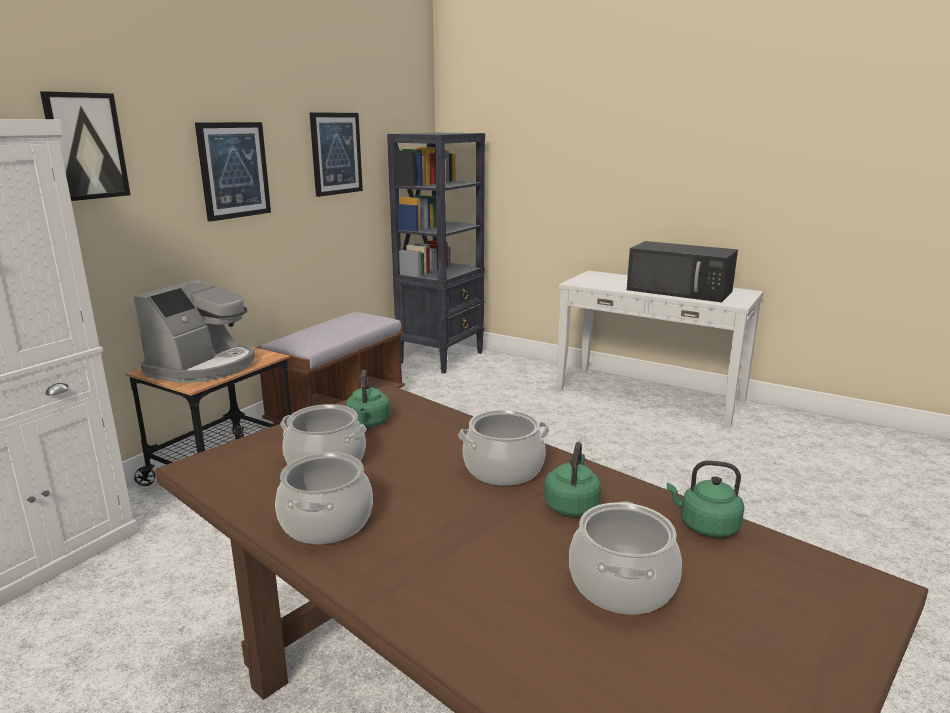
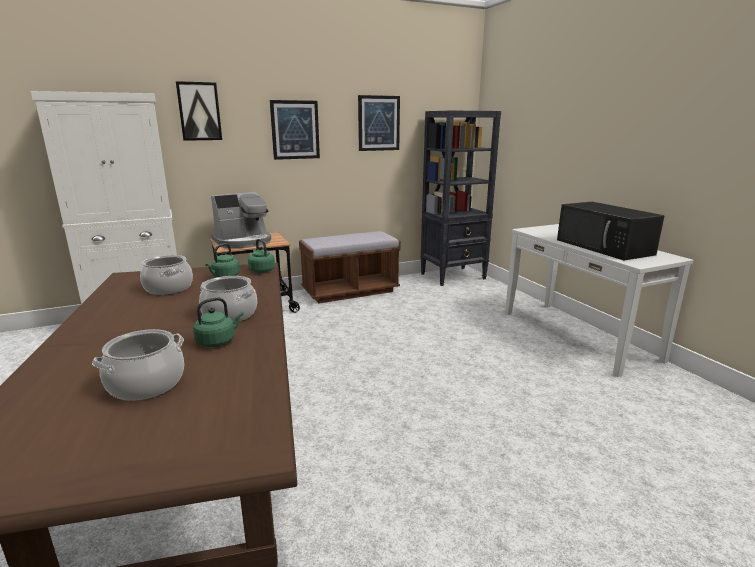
camera: 35 degrees right, 0 degrees up
cooking pot [275,452,373,544] -> none
green kettle [667,460,744,537] -> green kettle moved to [248,239,275,273]

